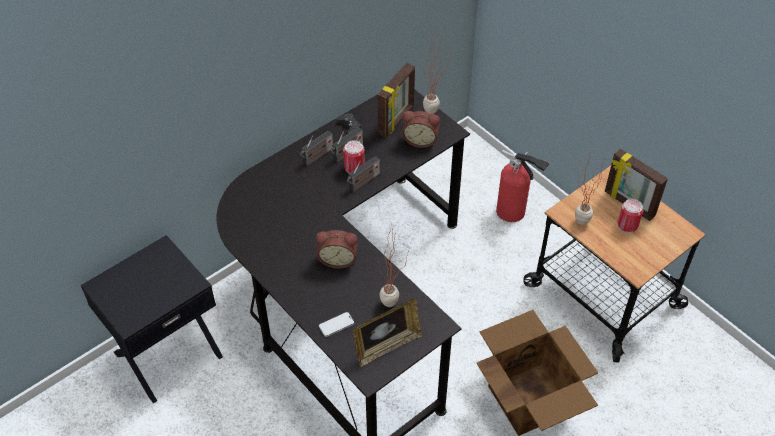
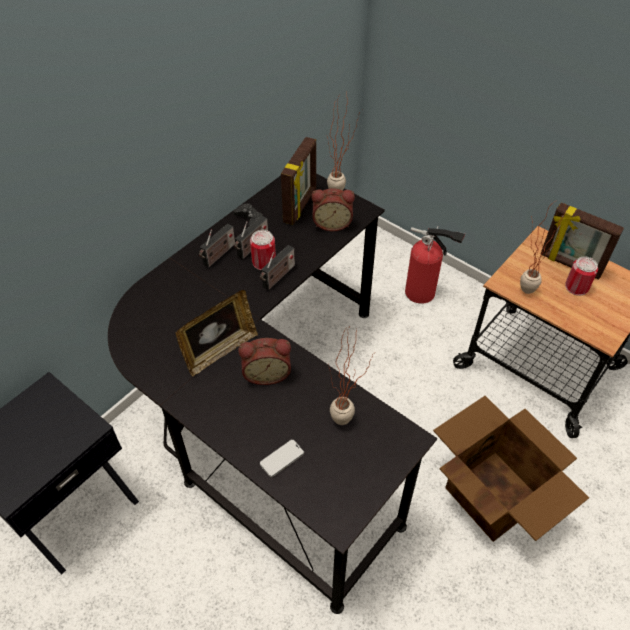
camera: 10 degrees left, 0 degrees up
picture frame [353,298,422,367] -> picture frame moved to [176,290,258,376]

